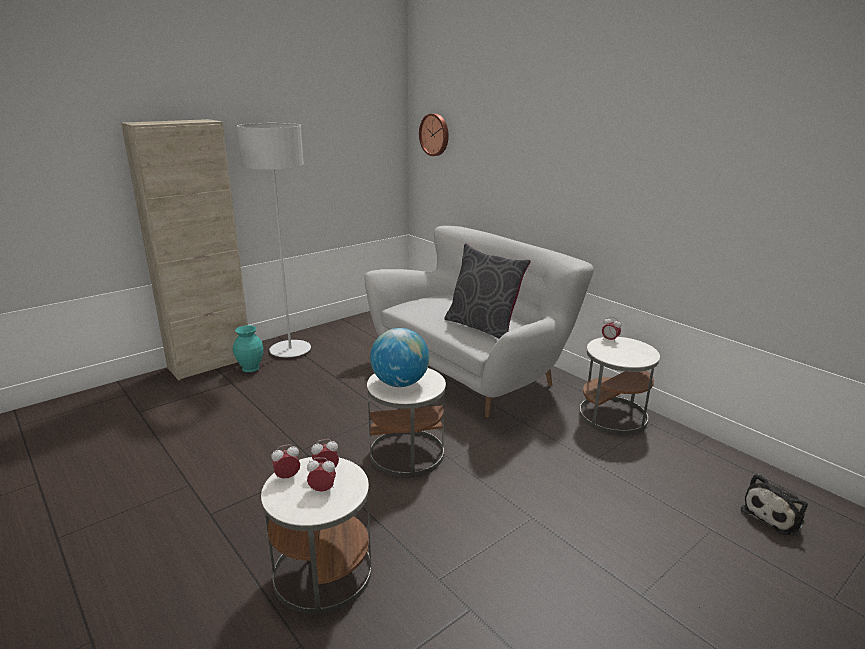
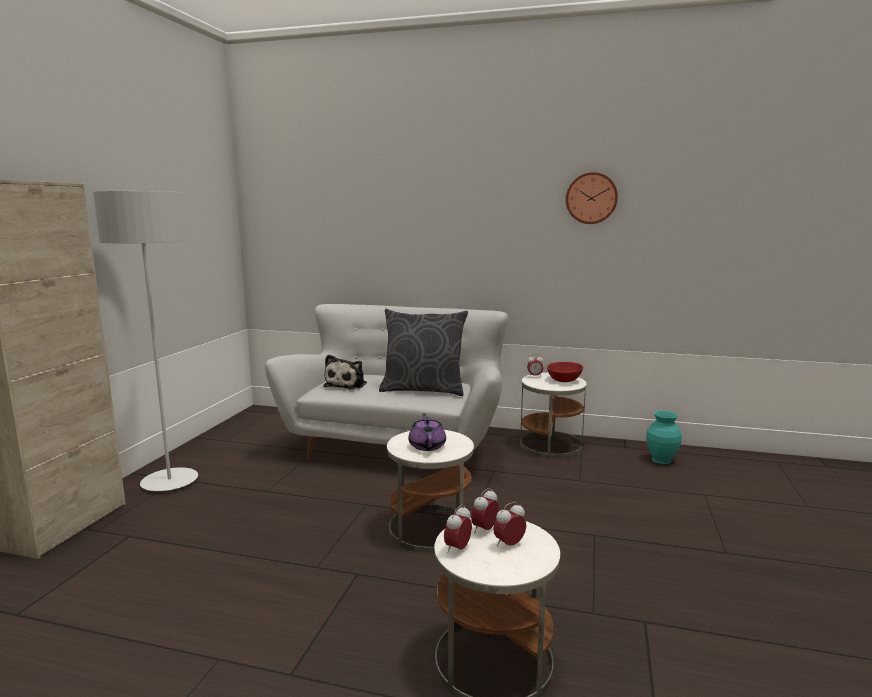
camera: 35 degrees left, 10 degrees down
turquoise vase [233,325,264,372] -> turquoise vase moved to [646,411,682,464]
globe [370,328,429,387] -> purple teapot [408,413,446,451]
wall clock [419,114,449,156] -> wall clock moved to [566,172,618,224]
plush toy [741,474,808,535] -> plush toy moved to [324,355,367,389]
none -> red bowl [547,362,583,382]

